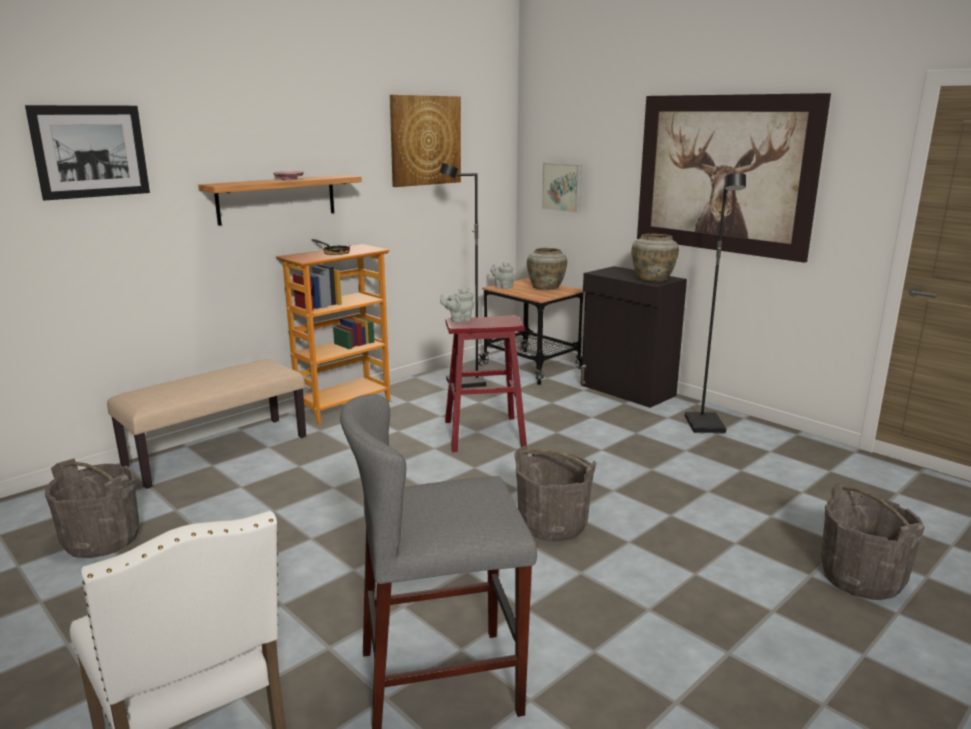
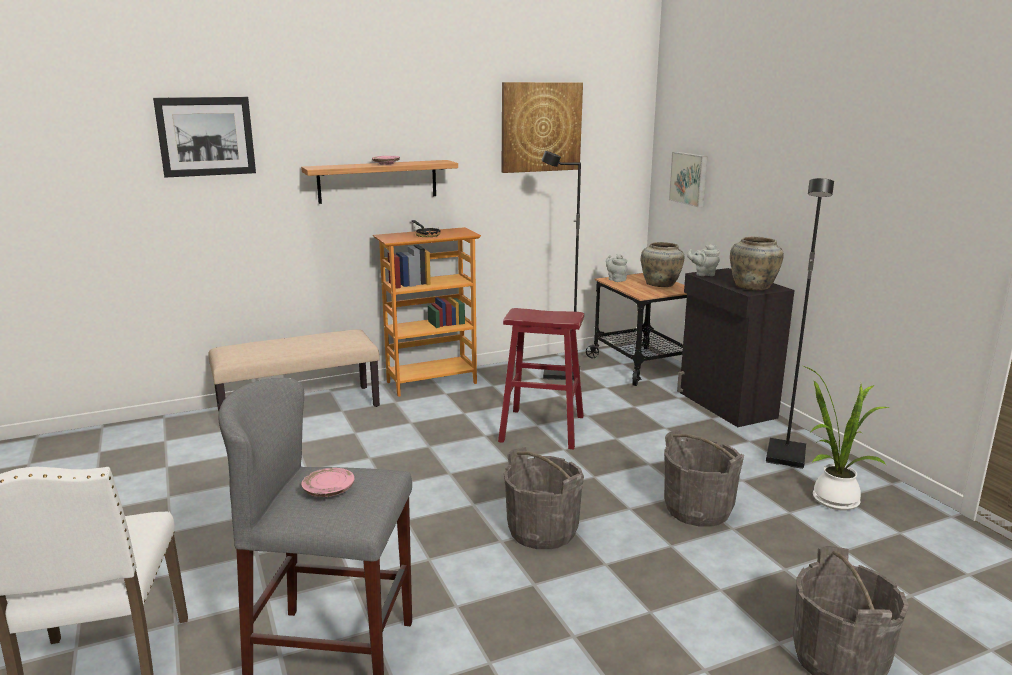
camera: 20 degrees right, 0 degrees up
grey bucket [45,459,140,558] -> grey bucket moved to [664,430,744,527]
grey teapot [440,288,474,323] -> grey teapot moved to [687,244,720,276]
picture [637,93,831,263] -> none
none -> pink plate [301,468,355,497]
none -> potted plant [801,365,891,510]

